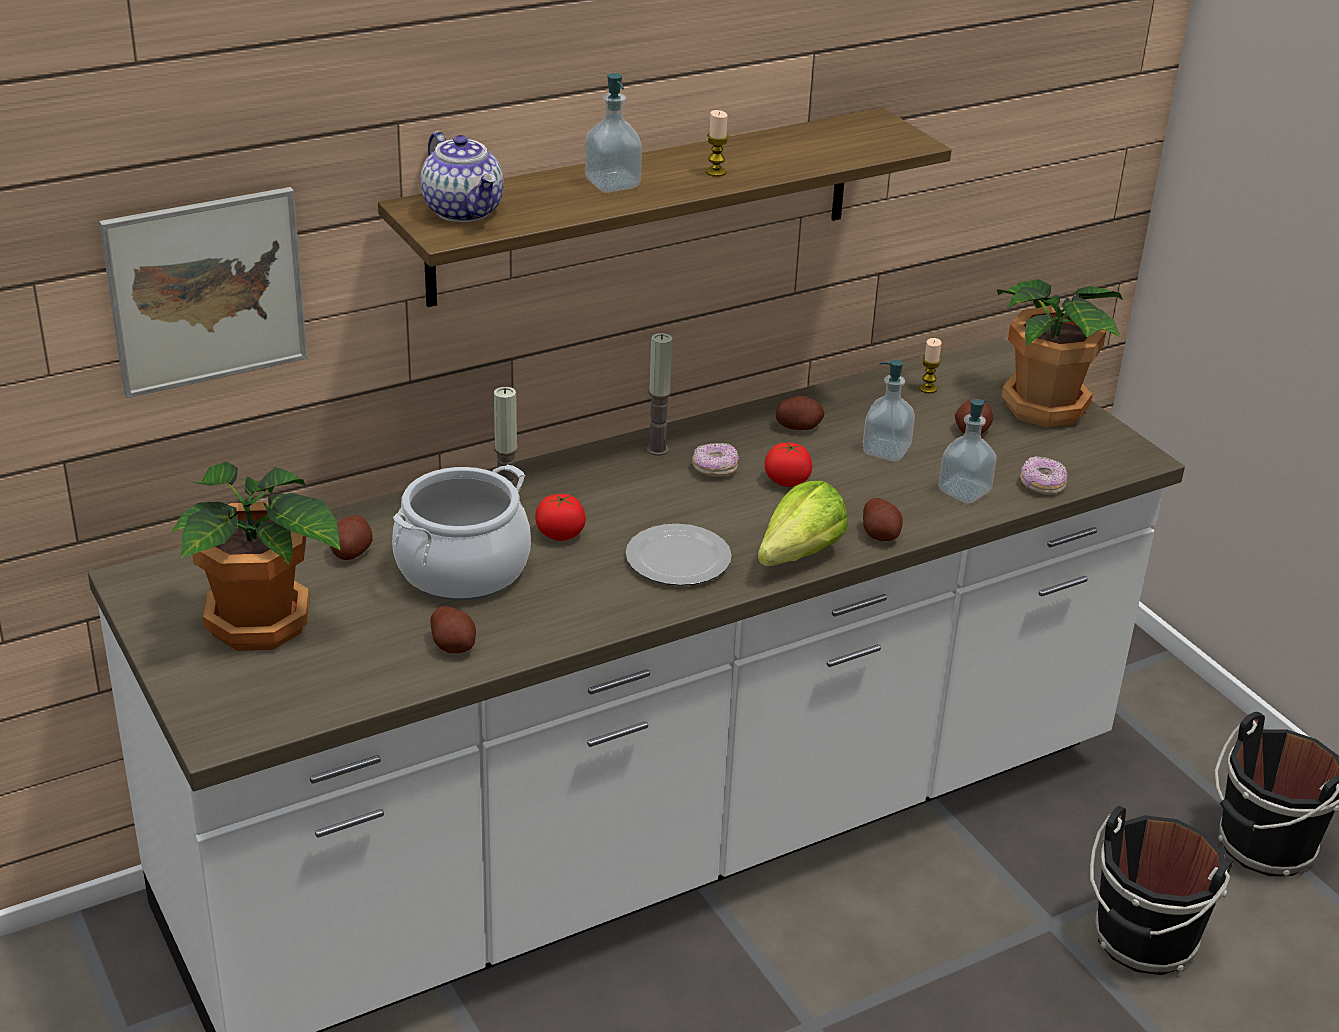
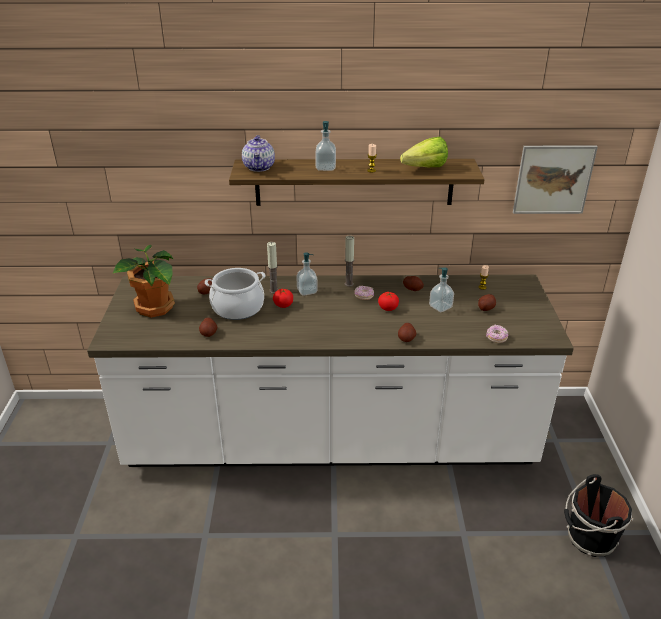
camera: 30 degrees right, 0 degrees up
picture [99,187,308,398] -> picture moved to [513,145,598,214]
plate [625,524,732,586] -> none
lettuce [758,481,848,566] -> lettuce moved to [400,137,448,167]
soap dispenser [938,398,997,504] -> soap dispenser moved to [296,252,318,296]
potted plant [997,279,1123,428] -> none
black bucket [1090,806,1233,975] -> none

